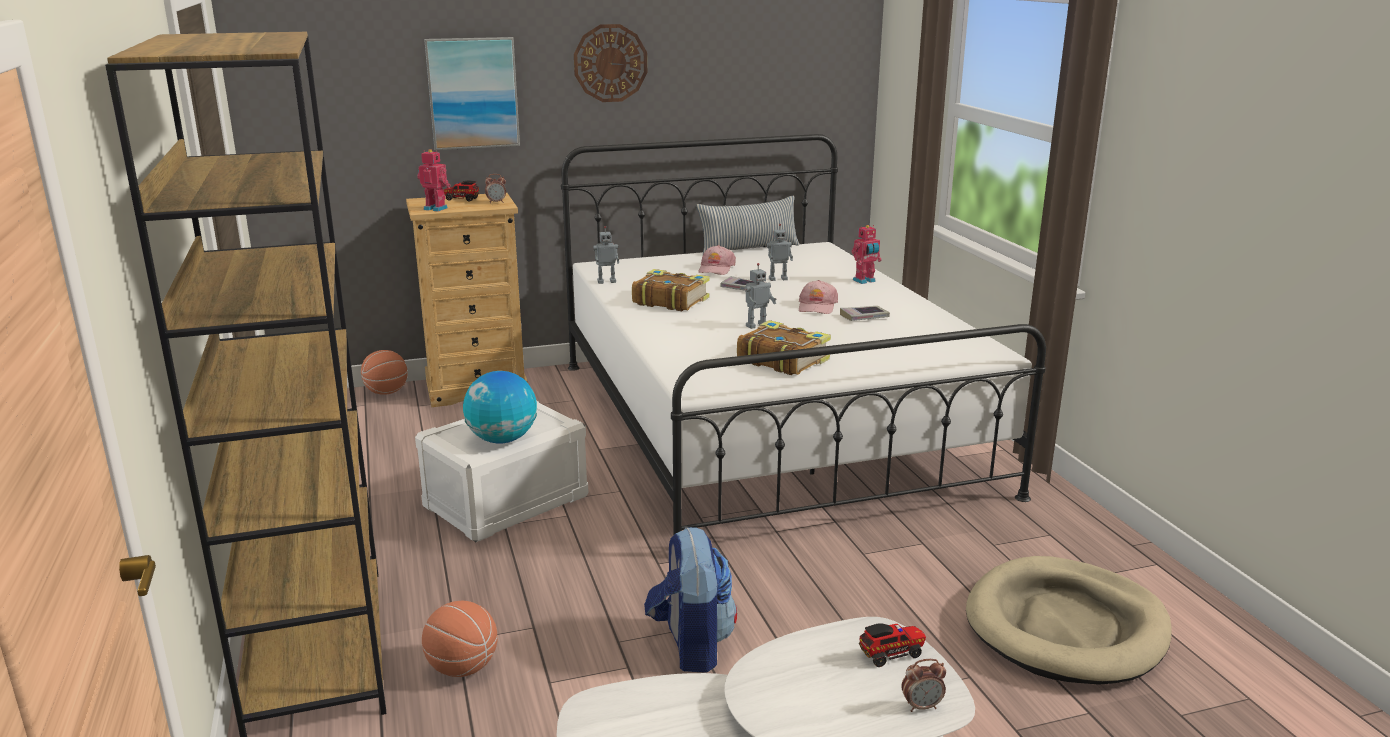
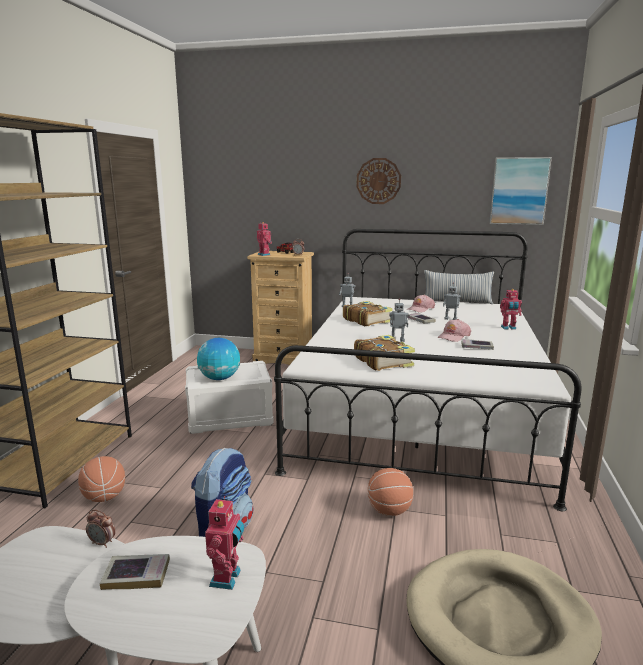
camera: 30 degrees right, 5 degrees down
basketball [361,350,408,395] -> basketball moved to [368,468,413,516]
picture [424,37,520,150] -> picture moved to [489,157,552,225]
toy truck [859,623,926,667] -> toy robot [205,496,244,590]
alarm clock [901,659,946,712] -> alarm clock moved to [86,510,115,548]
none -> book [100,554,170,590]

